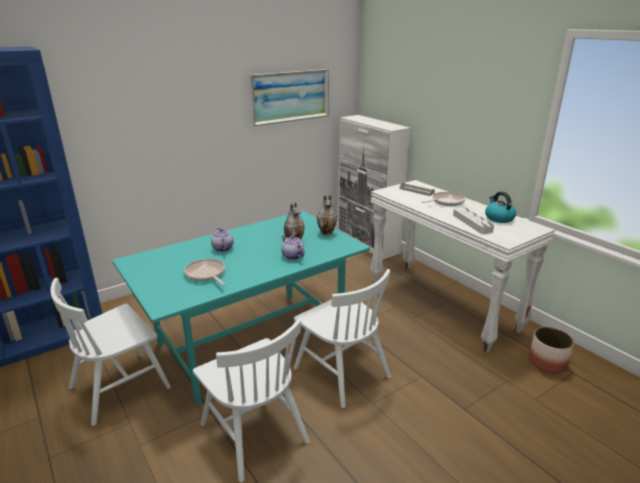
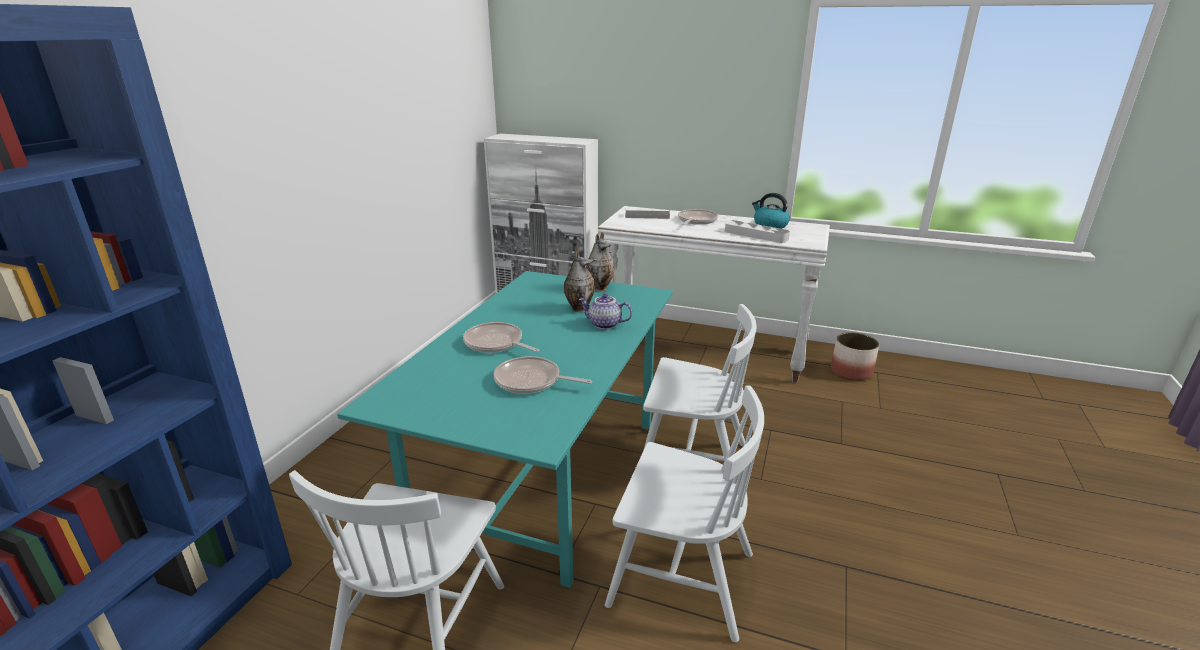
camera: 35 degrees left, 0 degrees up
teapot [211,227,234,252] -> frying pan [463,322,540,353]
picture [250,69,329,126] -> none

